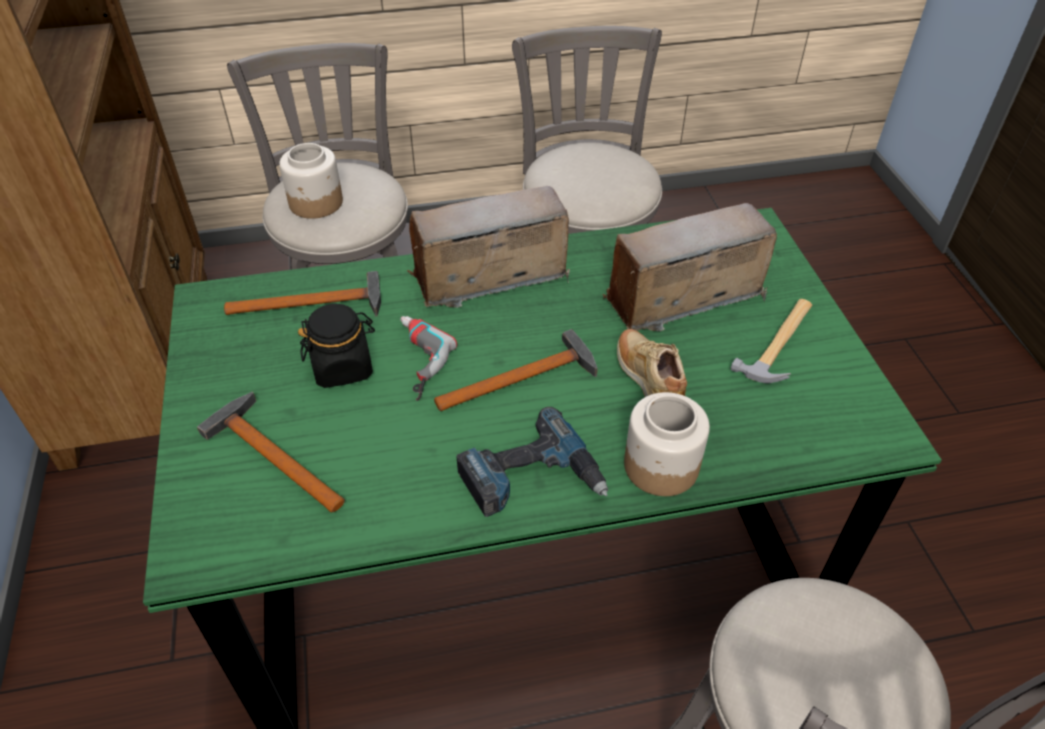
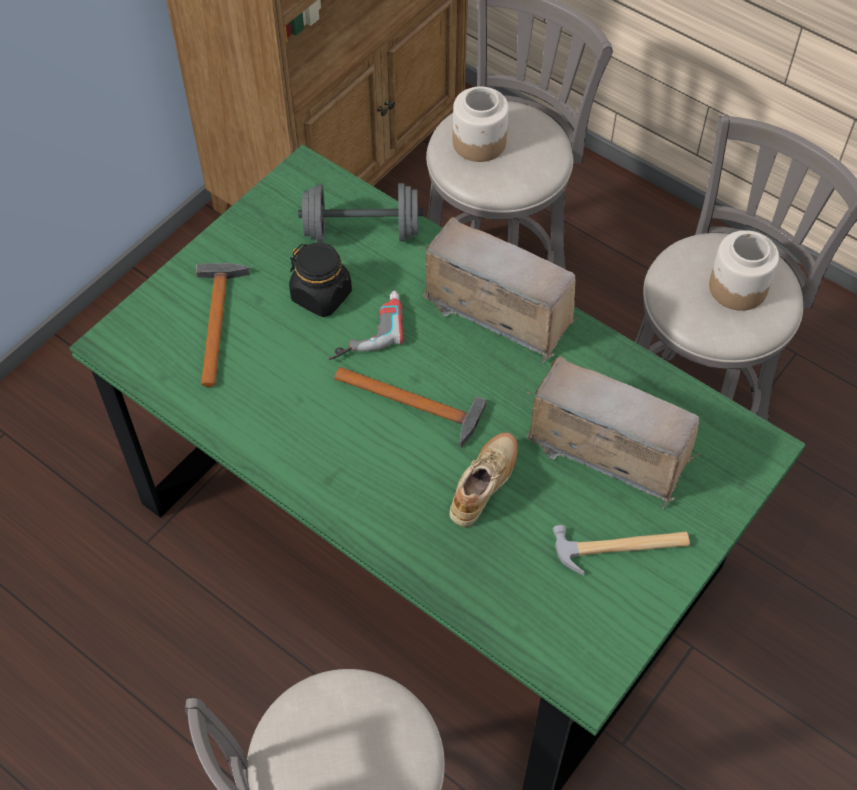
camera: 50 degrees right, 10 degrees up
hammer [224,271,381,316] -> grey dumbbell [298,183,423,243]
power drill [456,407,608,517] -> none
jar [624,392,710,496] -> jar moved to [709,230,779,311]

